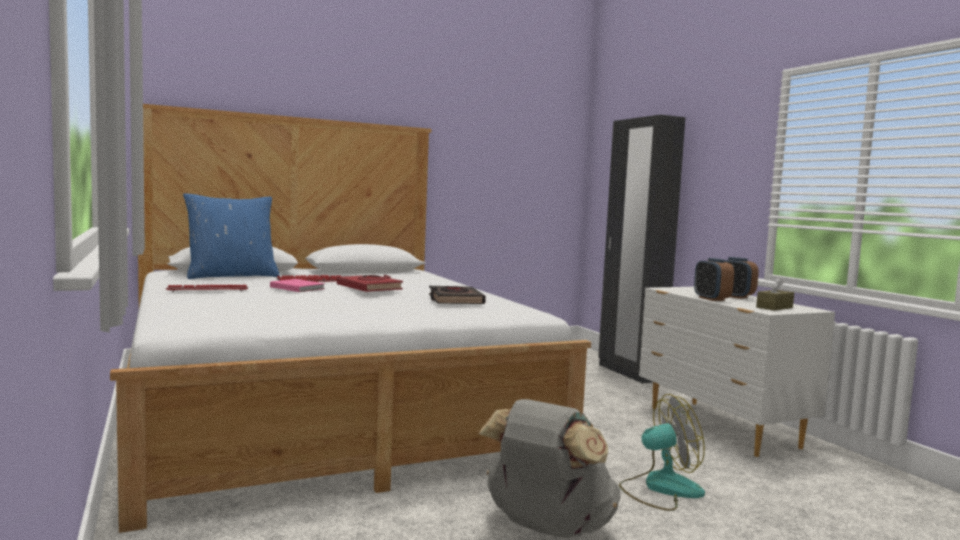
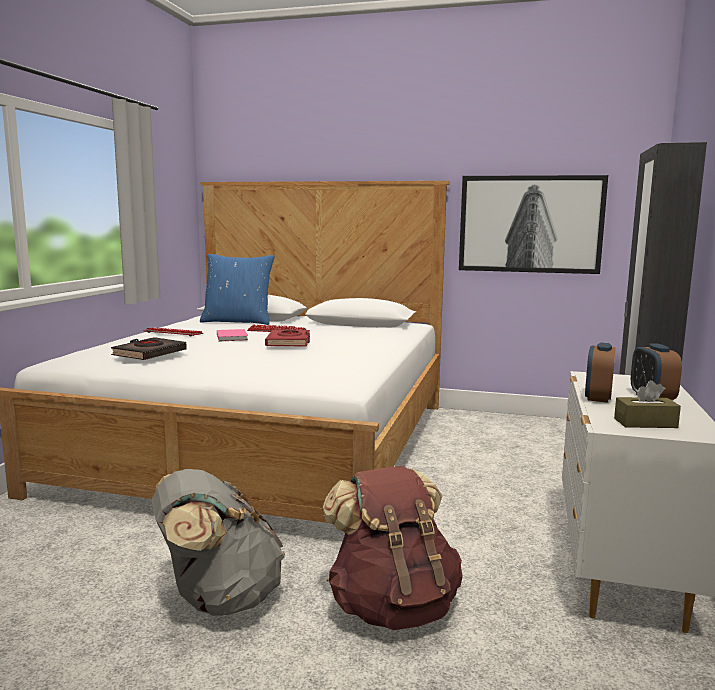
camera: 40 degrees right, 5 degrees up
black book [429,286,486,304] -> black book moved to [111,337,187,360]
fan [619,394,705,511] -> brown backpack [322,466,463,630]
none -> picture [459,175,608,274]

